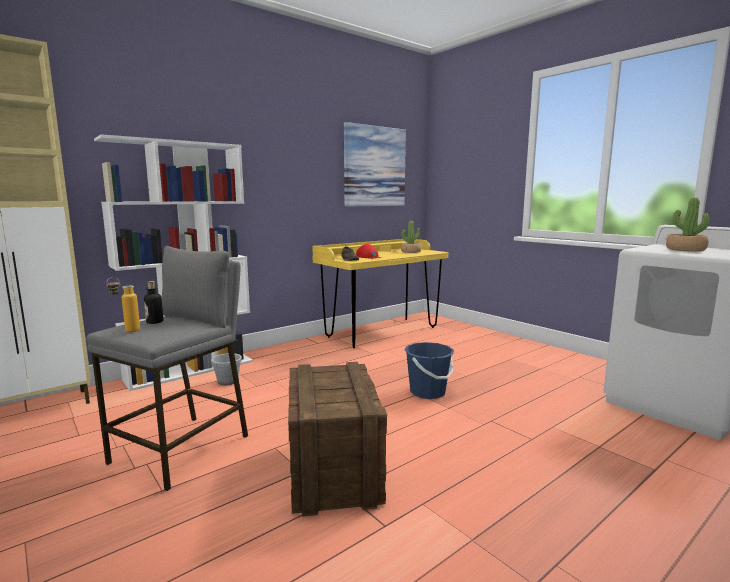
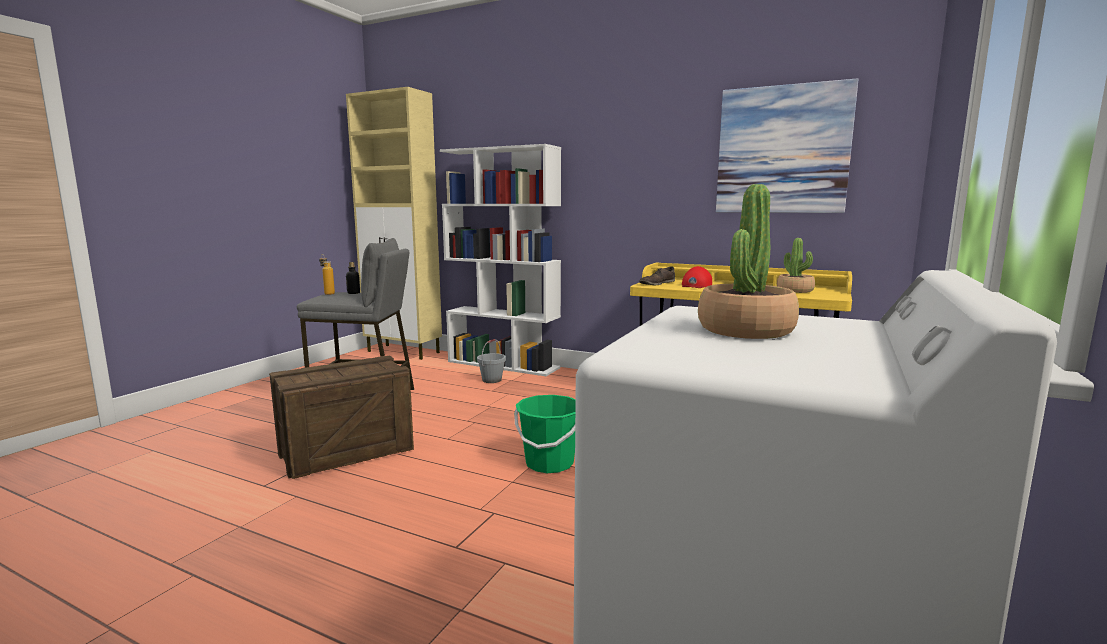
camera: 65 degrees right, 0 degrees up
blue bucket [404,342,454,399] -> green bucket [514,395,576,473]

